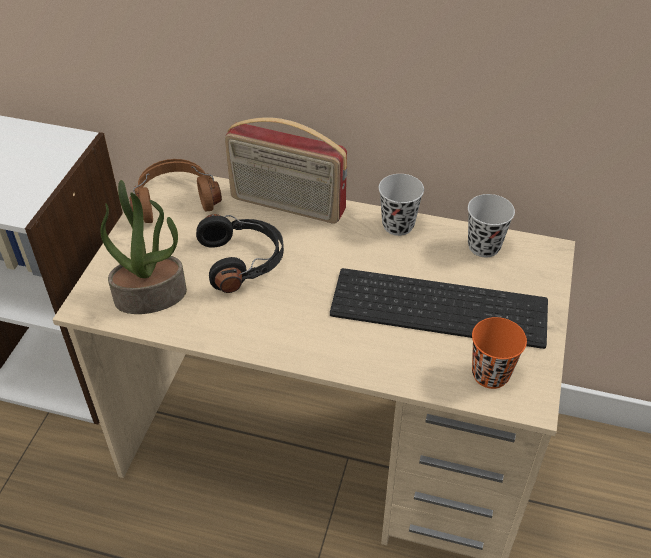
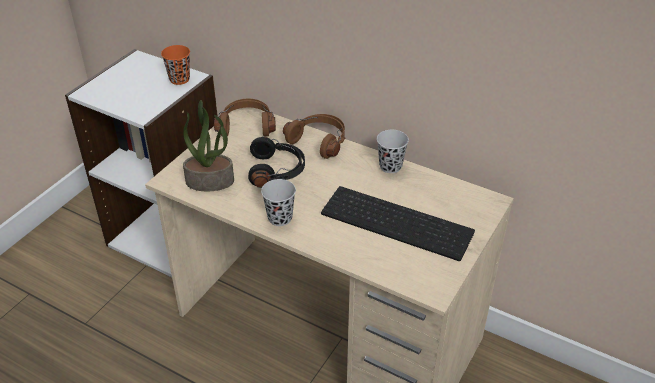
camera: 15 degrees right, 5 degrees down
radio [225,117,347,224] -> brown headphones [283,114,345,159]
black cup [468,194,515,257] -> black cup moved to [261,179,296,226]
orange cup [472,317,527,389] -> orange cup moved to [161,45,190,85]

